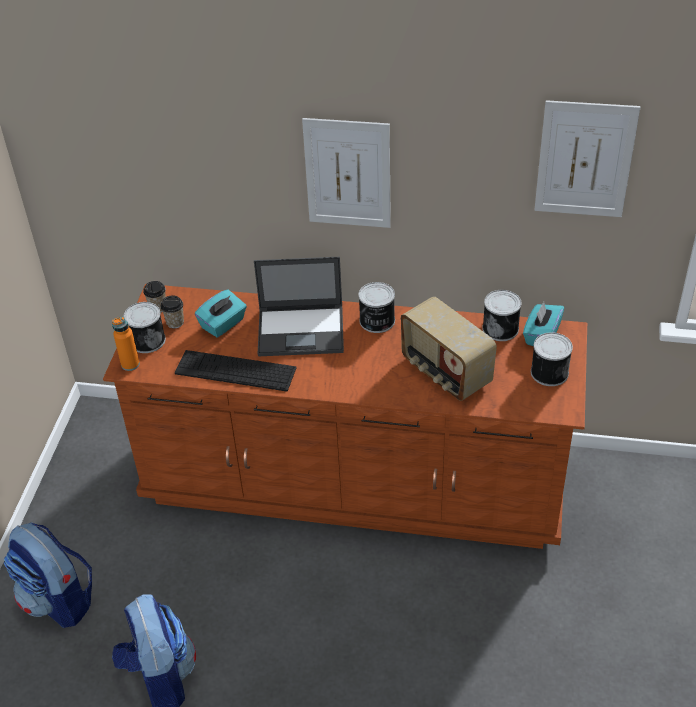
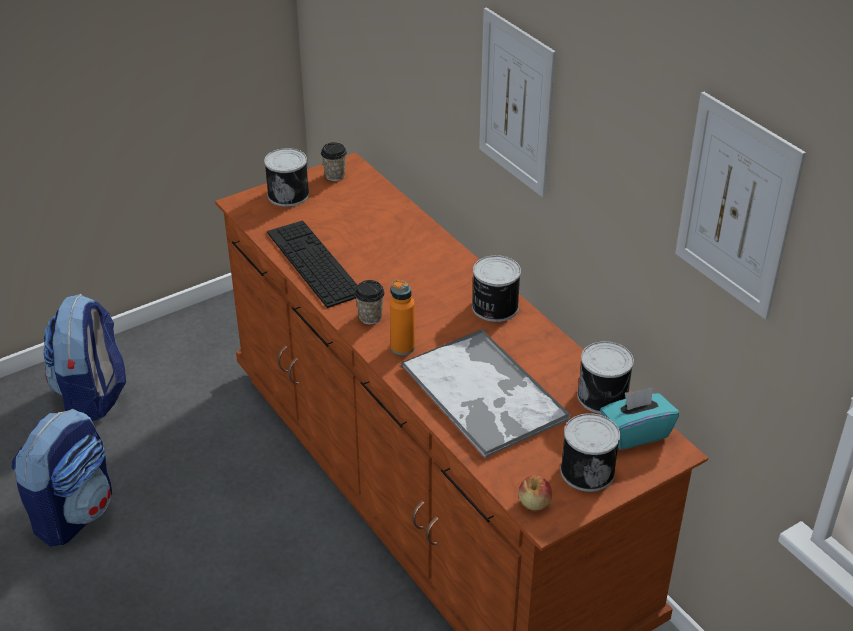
camera: 45 degrees right, 5 degrees down
orange bottle [112,317,140,371] -> orange bottle moved to [390,280,415,355]
cup [161,295,184,328] -> cup moved to [354,280,385,324]
turquoise tissue box [195,289,247,338] -> none
laptop [254,257,344,356] -> none
radio [401,296,497,401] -> tray [401,328,571,459]
none -> apple [518,475,552,510]

